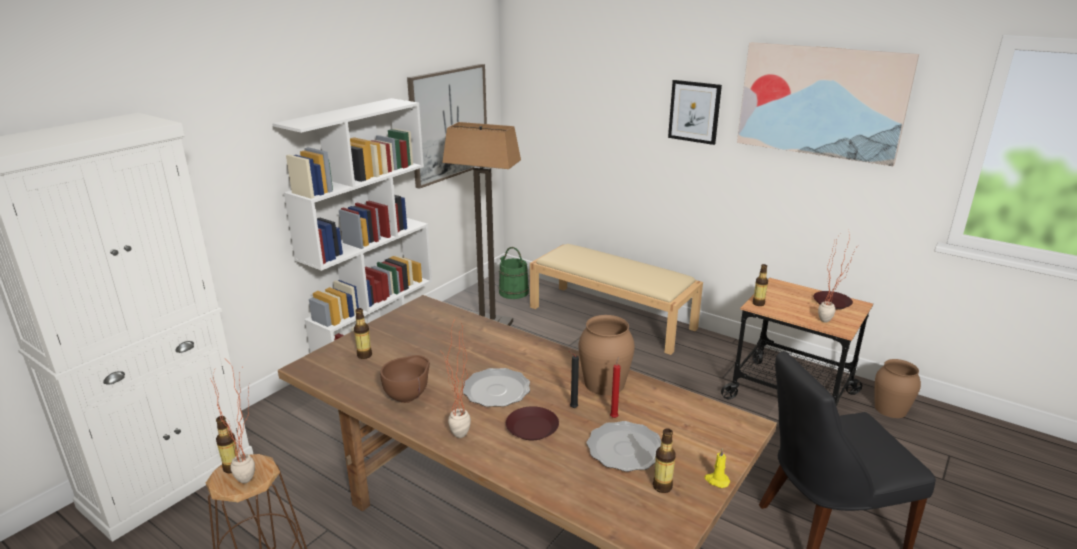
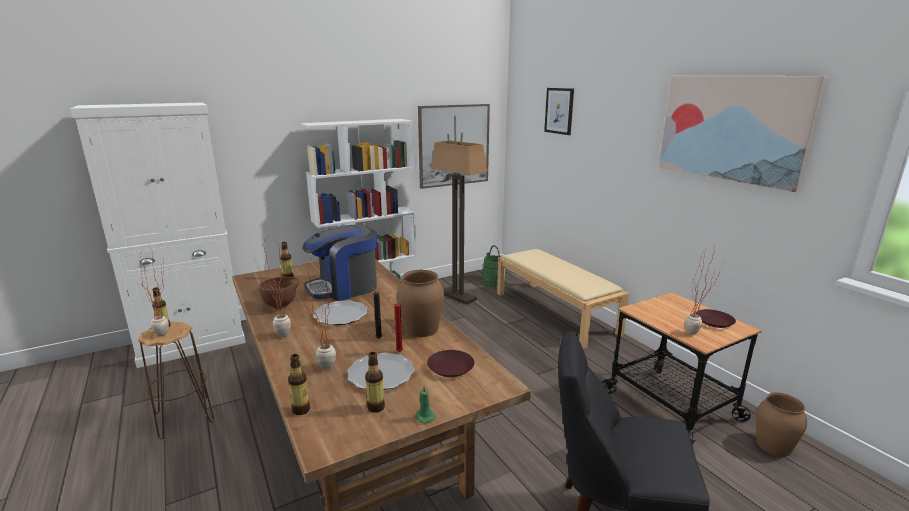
camera: 25 degrees right, 5 degrees down
brown plate [506,406,559,440] -> brown plate moved to [427,350,475,377]
picture [668,80,722,145] -> picture moved to [544,88,574,135]
yellow candle [704,448,730,488] -> green candle [415,385,436,423]
bottle [753,264,768,306] -> bottle moved to [288,354,310,415]
none -> potted plant [299,257,336,370]
none -> coffee machine [302,225,377,301]

